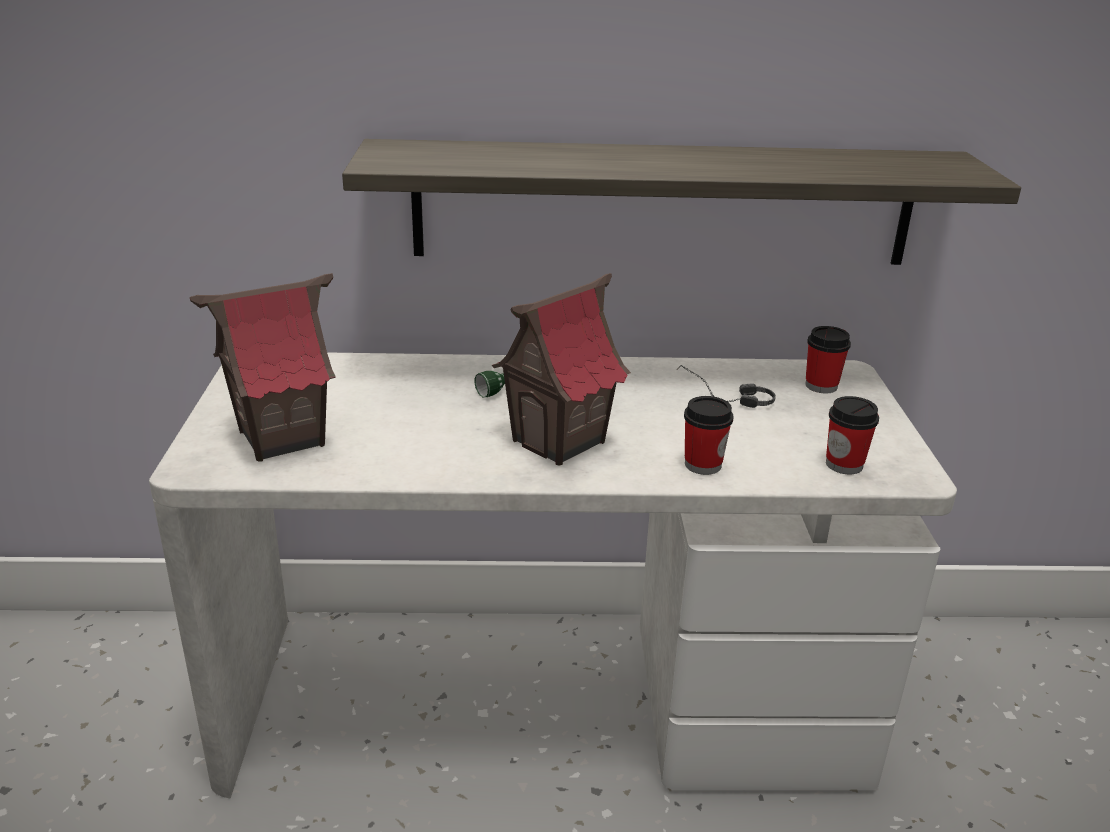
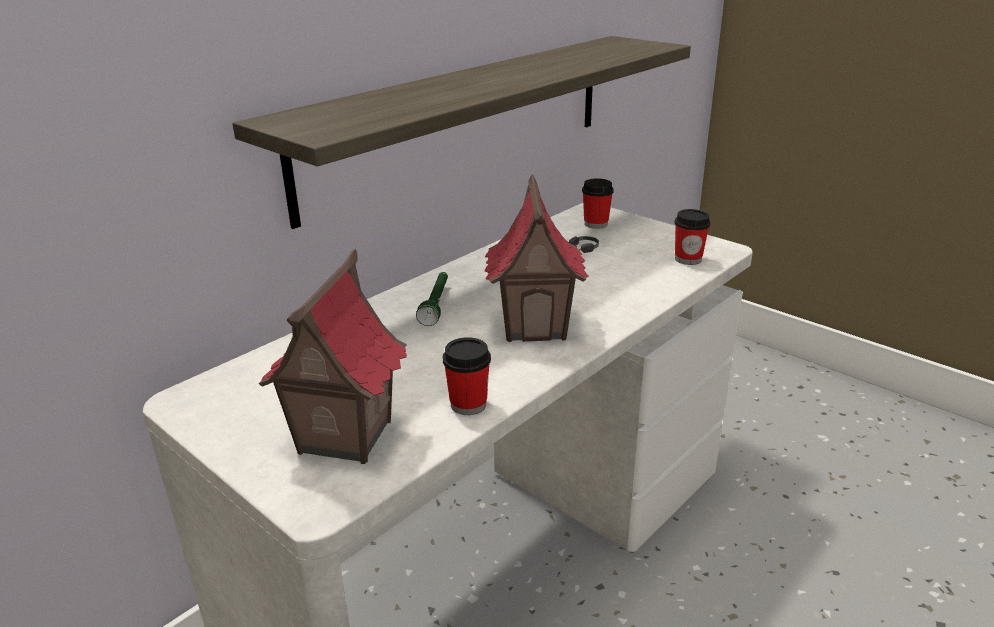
camera: 45 degrees left, 0 degrees up
cup [684,396,734,475] -> cup moved to [443,337,491,415]

